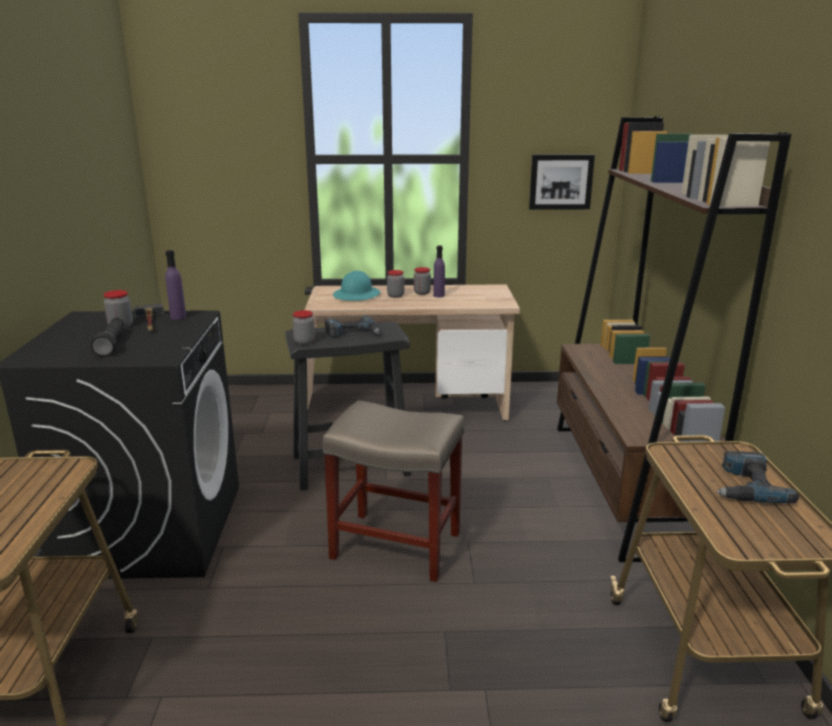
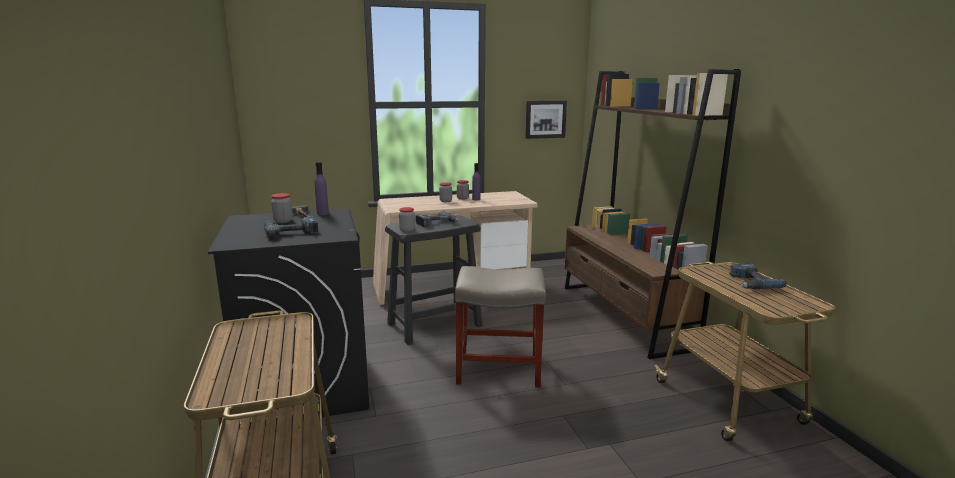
camera: 15 degrees left, 5 degrees down
black flashlight [91,317,124,357] -> power drill [264,216,318,237]
turquoise hard hat [333,271,380,301] -> none

